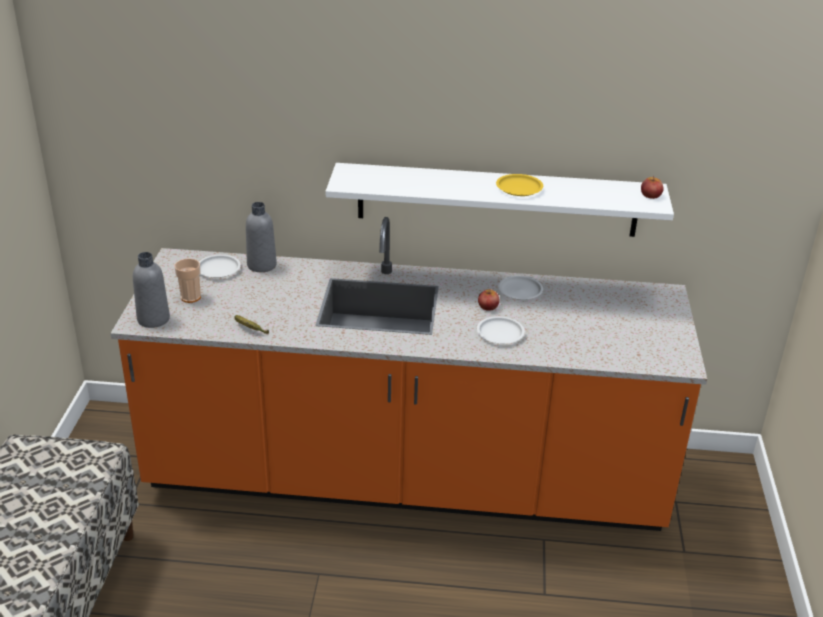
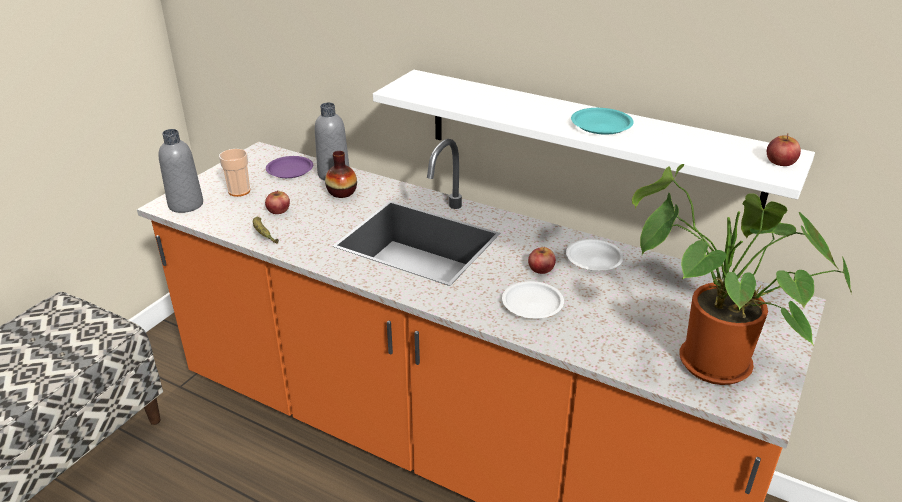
camera: 25 degrees right, 0 degrees up
white plate [199,255,241,278] -> purple plate [266,156,313,178]
yellow plate [496,174,543,196] -> turquoise plate [571,108,634,135]
none -> apple [265,191,290,214]
none -> vase [325,151,357,198]
none -> potted plant [632,164,852,385]

